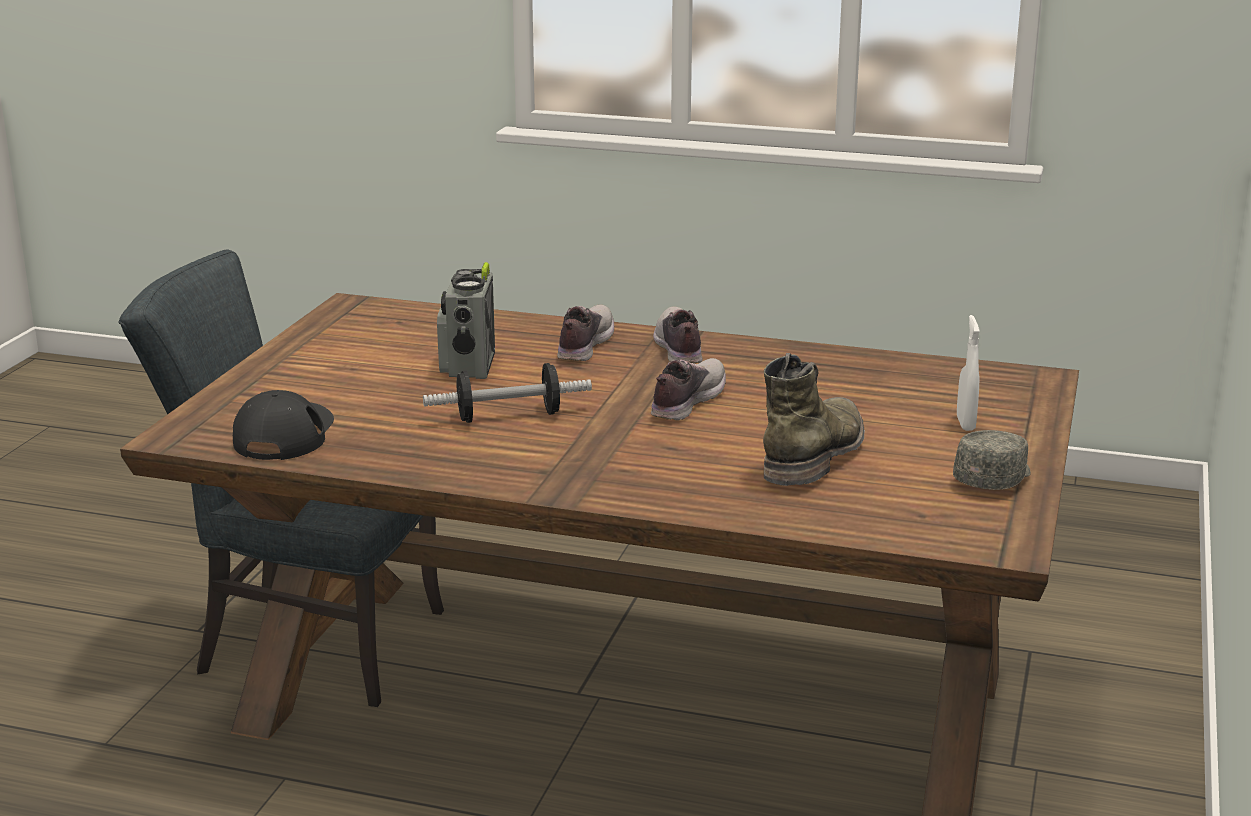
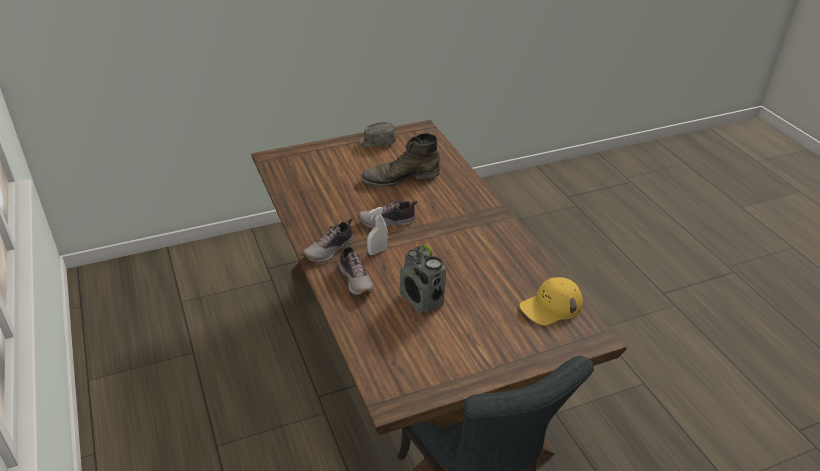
camera: 130 degrees left, 15 degrees up
black cap [233,390,334,460] -> yellow cap [520,277,583,325]
dumbbell [423,363,592,423] -> none
radio [437,262,495,379] -> radio turned 90 degrees clockwise [400,244,446,313]
shoe [557,304,614,361] -> shoe turned 90 degrees counterclockwise [339,241,374,295]
white spray bottle [957,315,980,431] -> white spray bottle moved to [367,207,388,255]

